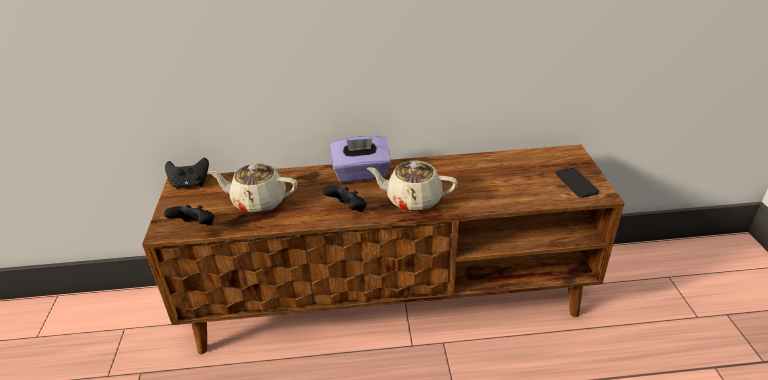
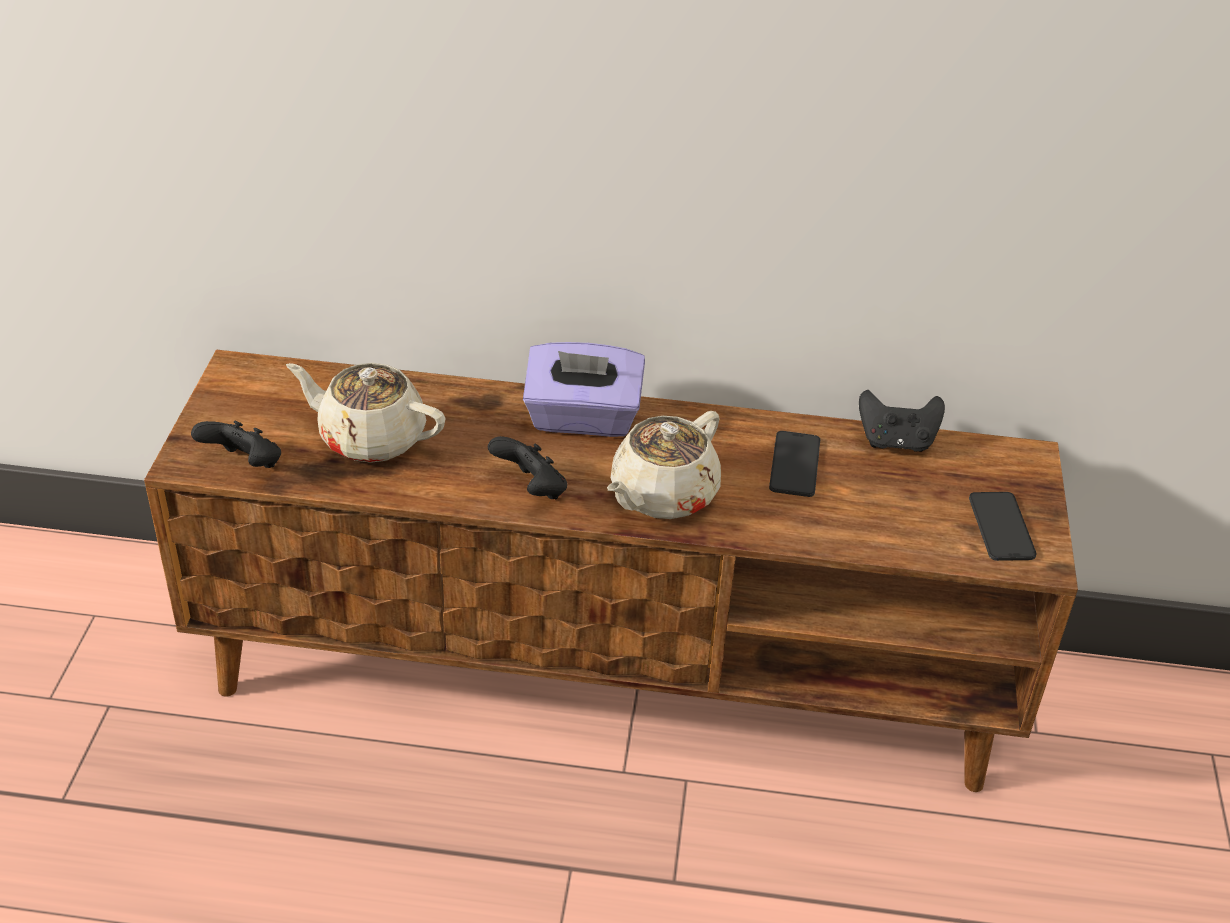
camera: 10 degrees right, 5 degrees up
black game controller [165,158,209,189] -> black game controller moved to [859,390,945,452]
beige teapot [367,161,458,212] -> beige teapot turned 75 degrees counterclockwise [607,411,721,519]
none -> phone [769,431,820,497]

